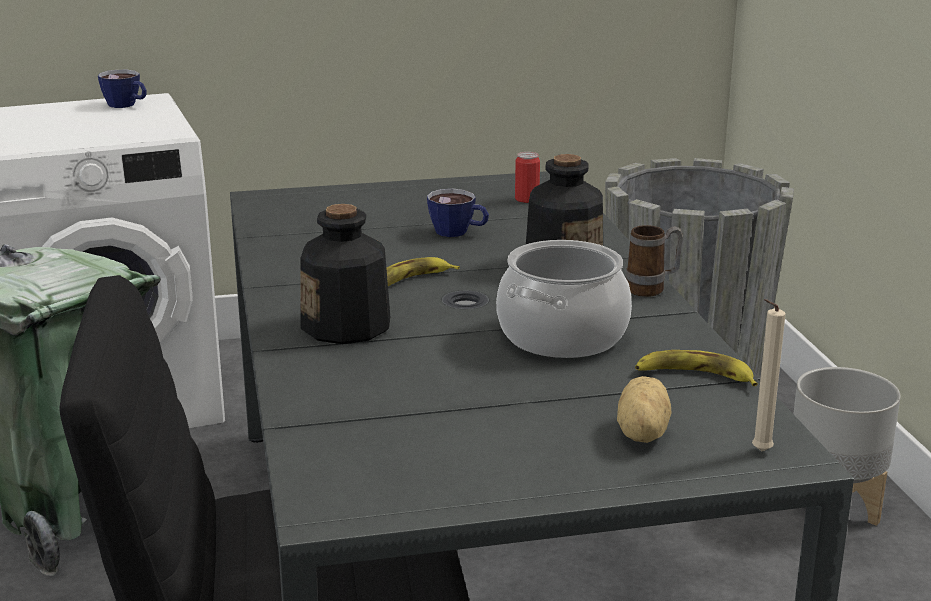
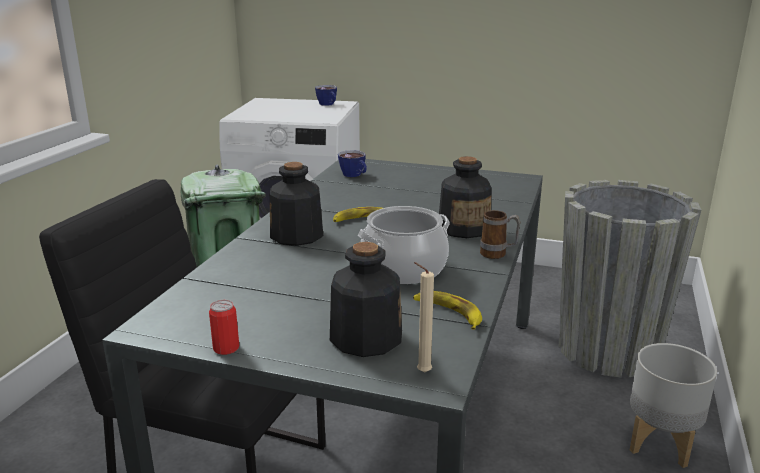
camera: 30 degrees right, 0 degrees up
cup [427,189,489,237] -> cup moved to [338,150,367,177]
can [515,152,540,203] -> can moved to [209,300,239,355]
potato [617,376,672,443] -> bottle [330,242,402,357]

